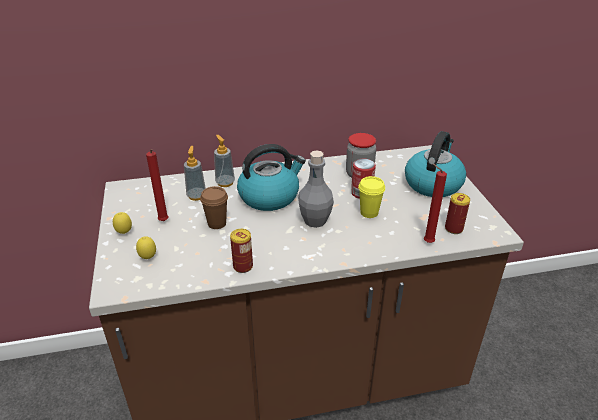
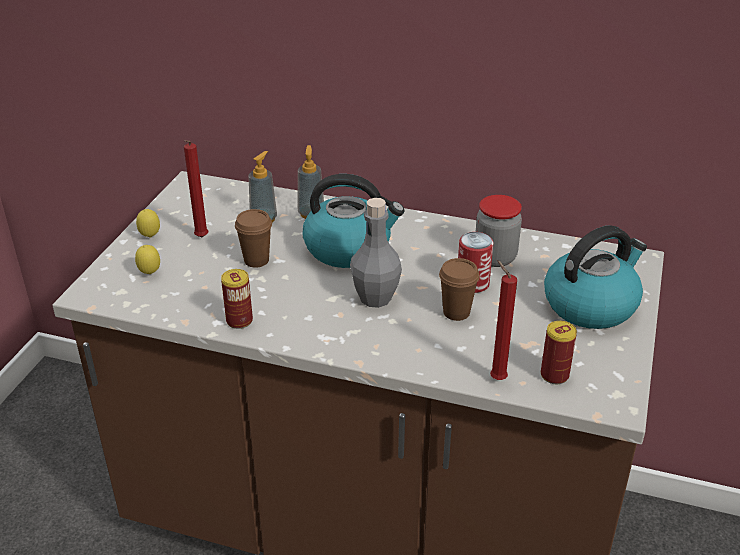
camera: 30 degrees right, 0 degrees up
yellow cup [358,176,385,218] -> brown cup [439,258,479,321]

